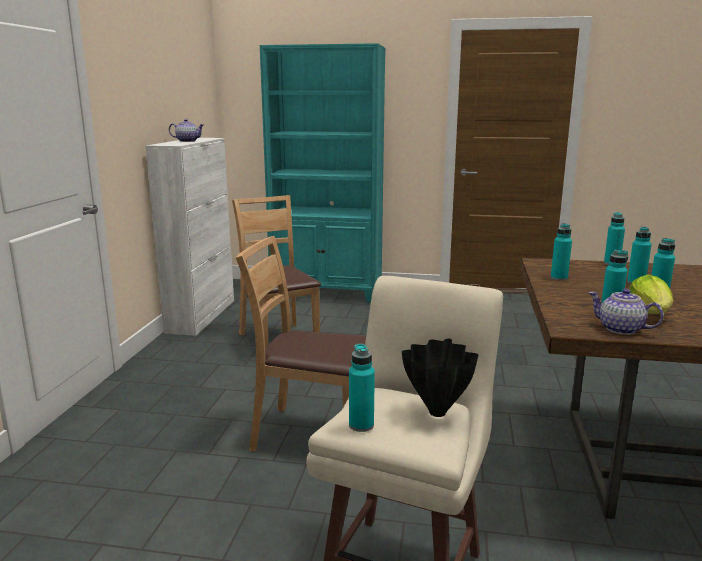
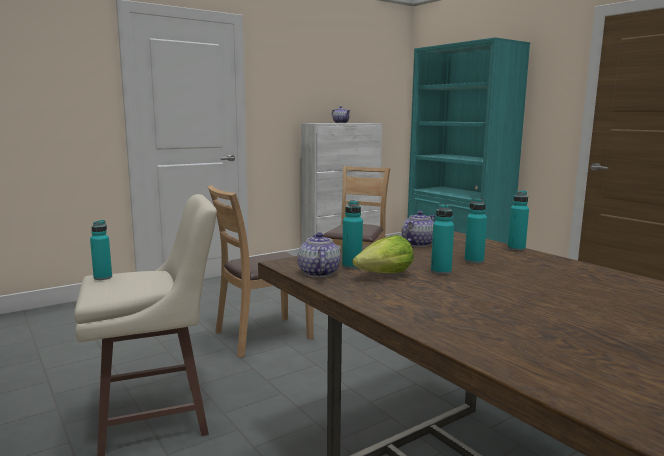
camera: 45 degrees right, 5 degrees down
brown chair [236,236,366,451] -> brown chair turned 90 degrees counterclockwise [208,185,314,358]
black vase [402,339,478,417] -> none
turquoise bottle [551,223,572,281] -> teapot [402,211,435,247]

